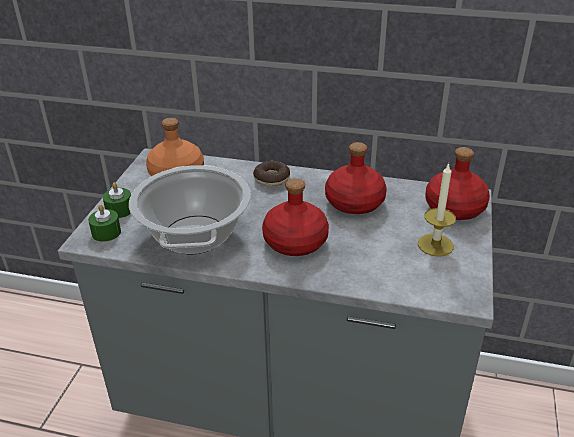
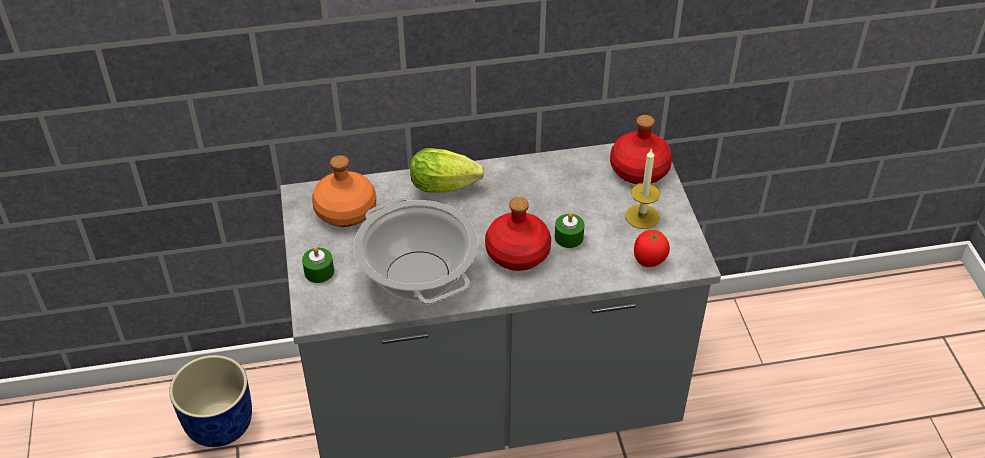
camera: 25 degrees left, 10 degrees up
green candle [88,204,121,242] -> green candle moved to [555,213,584,248]
donut [253,161,290,187] -> lettuce [410,148,485,193]
red bottle [325,142,387,214] -> none
none -> blue planter [169,355,252,447]
none -> tomato [634,230,670,267]

